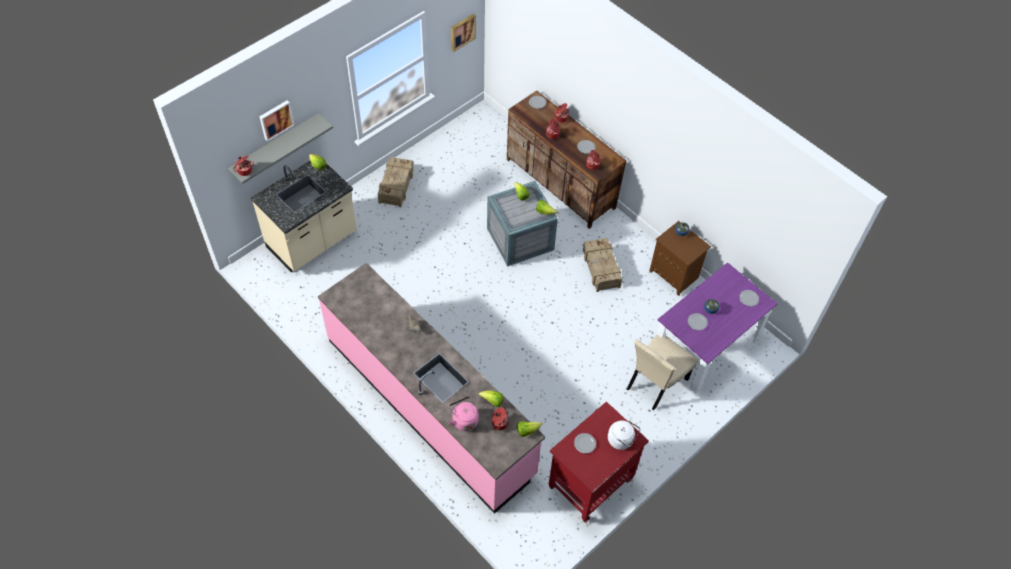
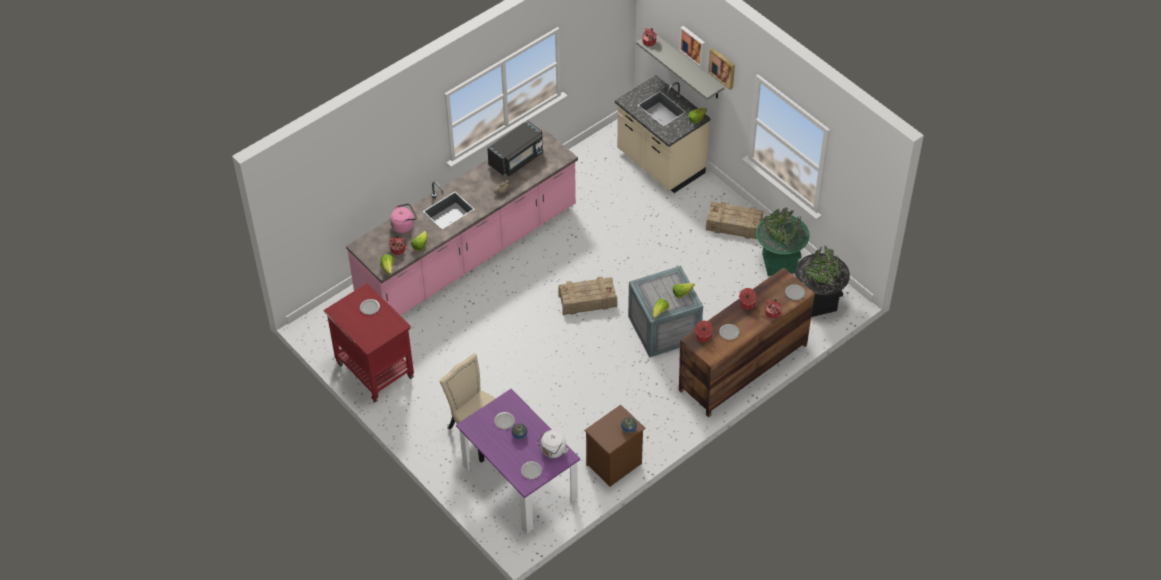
camera: 95 degrees right, 5 degrees down
picture [451,14,476,52] -> picture moved to [708,48,735,90]
crate [583,238,622,292] -> crate moved to [558,277,617,315]
white kettle [608,418,641,450] -> white kettle moved to [536,430,569,458]
none -> black microwave [487,120,543,176]
none -> green planter [756,207,810,276]
none -> black planter [795,246,850,317]

